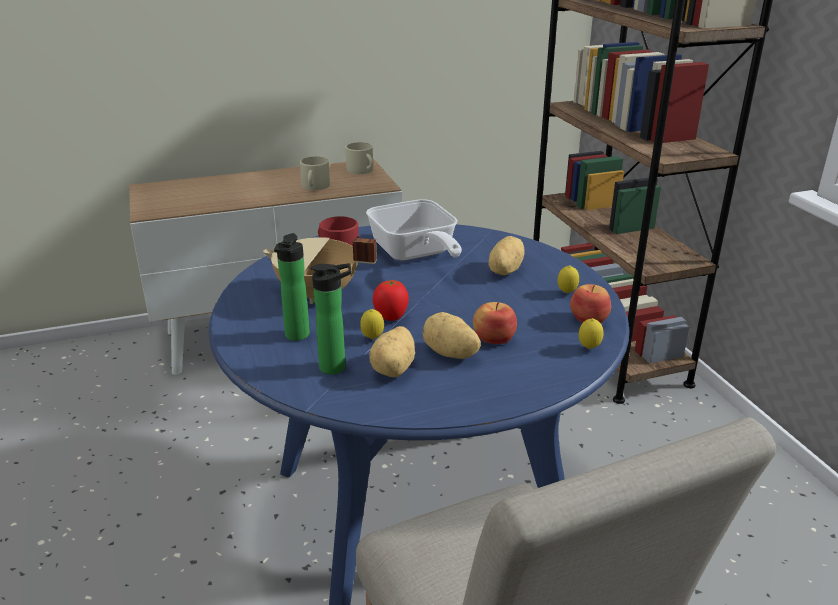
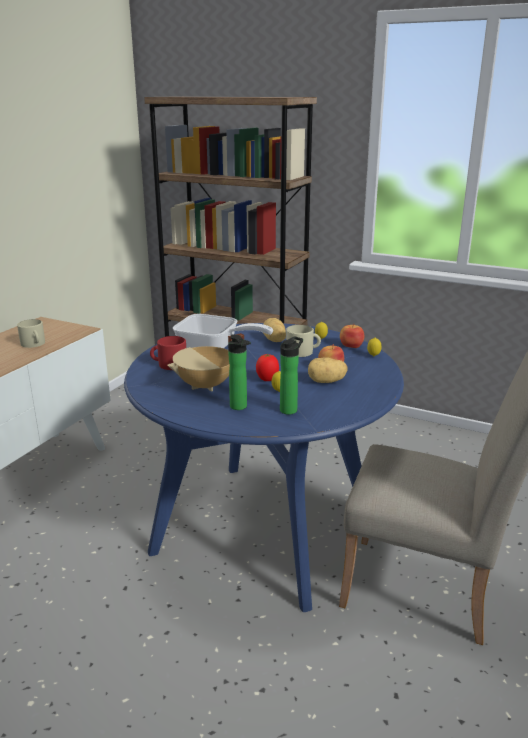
camera: 45 degrees left, 5 degrees down
beige mug [345,142,373,174] -> beige mug moved to [286,325,321,357]
potato [370,326,415,378] -> none

